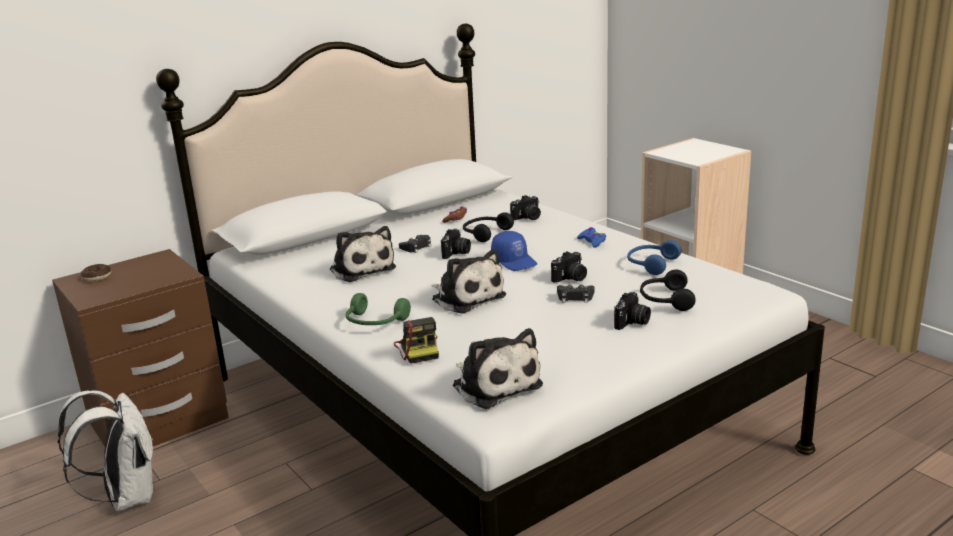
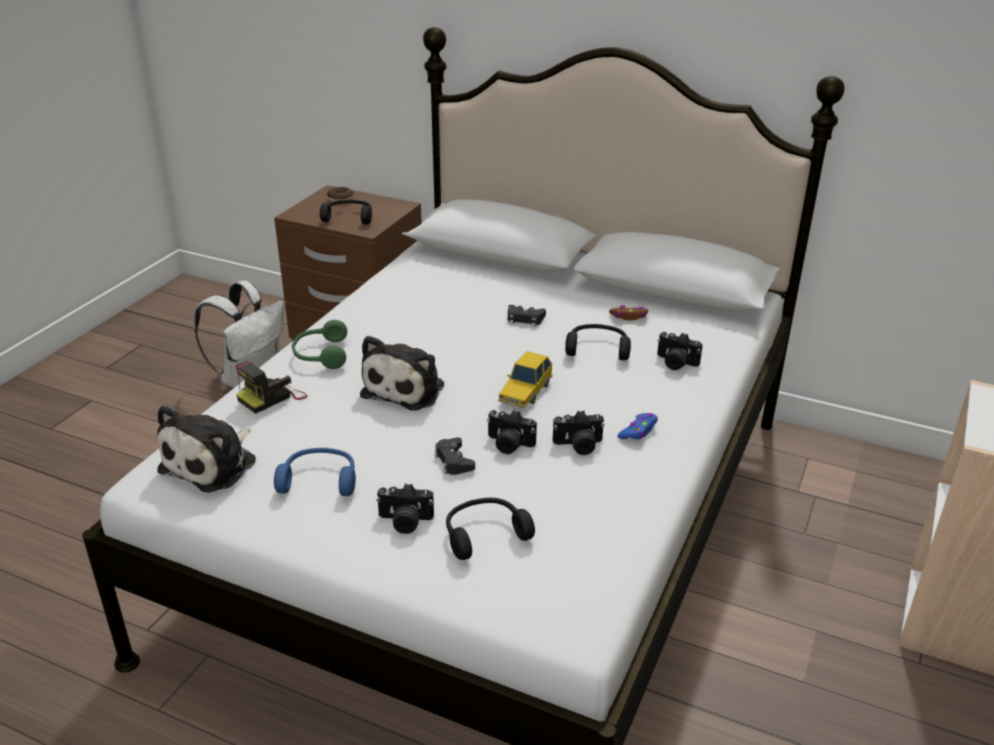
camera: 60 degrees right, 10 degrees up
plush toy [330,226,396,282] -> none
camera [441,229,471,259] -> camera moved to [553,410,605,455]
blue cap [491,231,537,271] -> toy car [498,351,553,408]
blue headphones [627,240,682,275] -> blue headphones moved to [274,448,356,496]
none -> black headphones [320,200,372,224]

